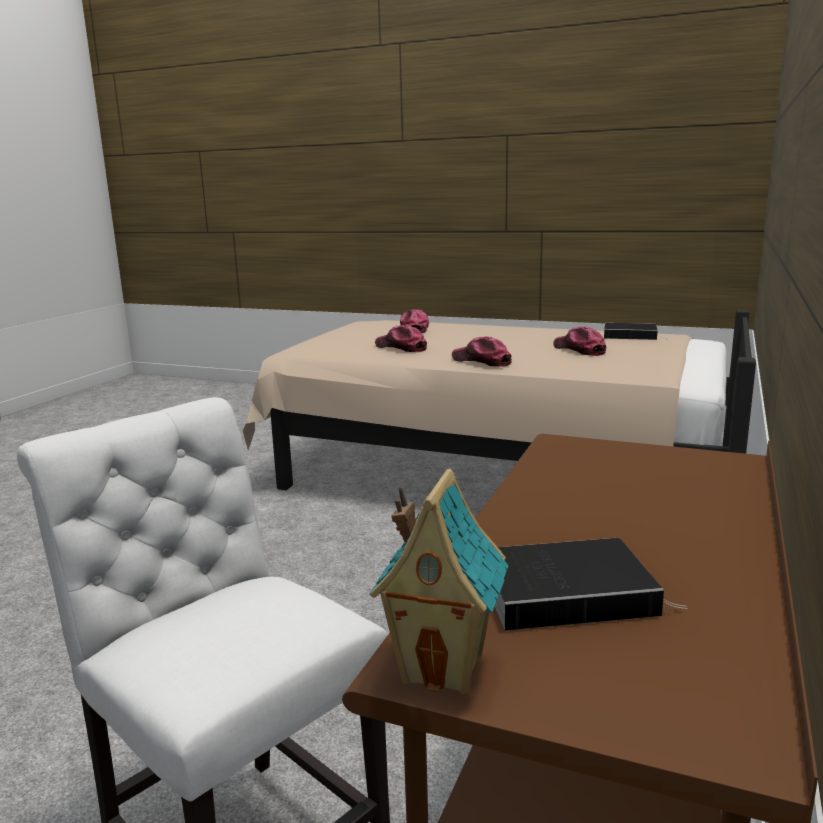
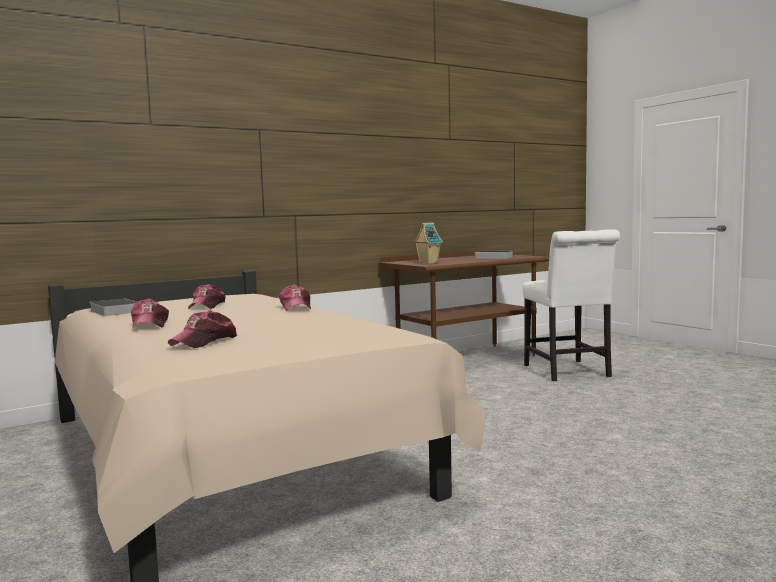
camera: 145 degrees left, 10 degrees down
toy house [370,469,509,694] -> toy house moved to [414,223,443,264]
cap [375,325,427,352] -> cap moved to [131,298,169,329]

